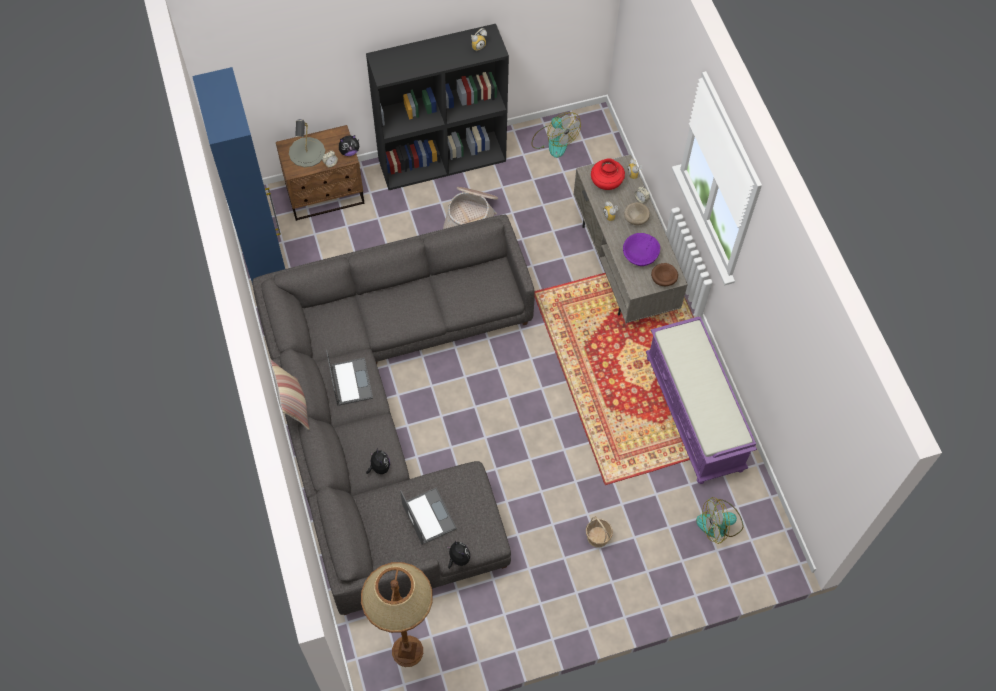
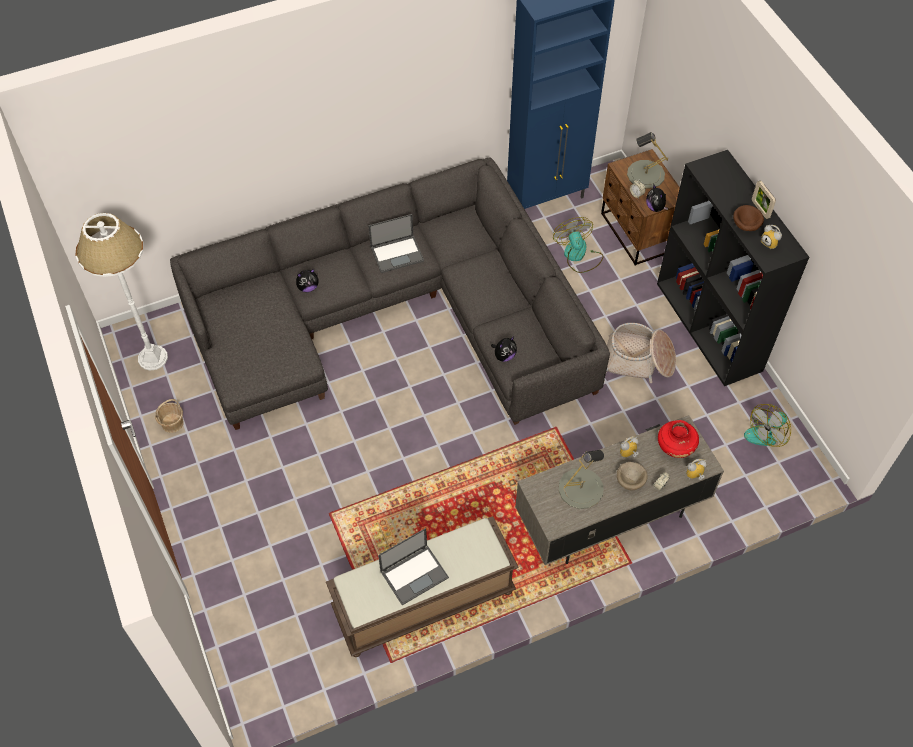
camera: 85 degrees right, 5 degrees down
pillow [271,360,310,430] -> none
brown floor lamp [361,562,433,667] -> white floor lamp [76,213,168,371]
laptop [400,488,457,545] -> laptop moved to [378,528,449,605]
plush toy [446,540,470,569] -> plush toy moved to [491,336,517,362]
basket [586,516,613,547] -> basket moved to [155,399,184,433]
purple bowl [623,233,660,266] -> grey table lamp [558,450,604,509]
purple bench [646,316,757,484] -> brown bench [326,516,519,657]
brown bowl [651,263,678,286] -> brown bowl moved to [733,205,764,231]
fan [696,497,743,544] -> fan moved to [553,217,604,273]
none -> picture frame [752,181,776,219]

